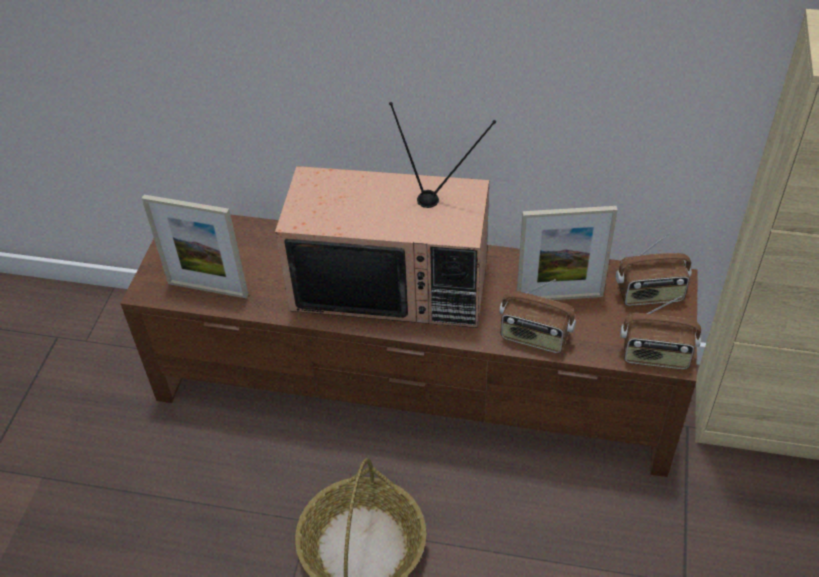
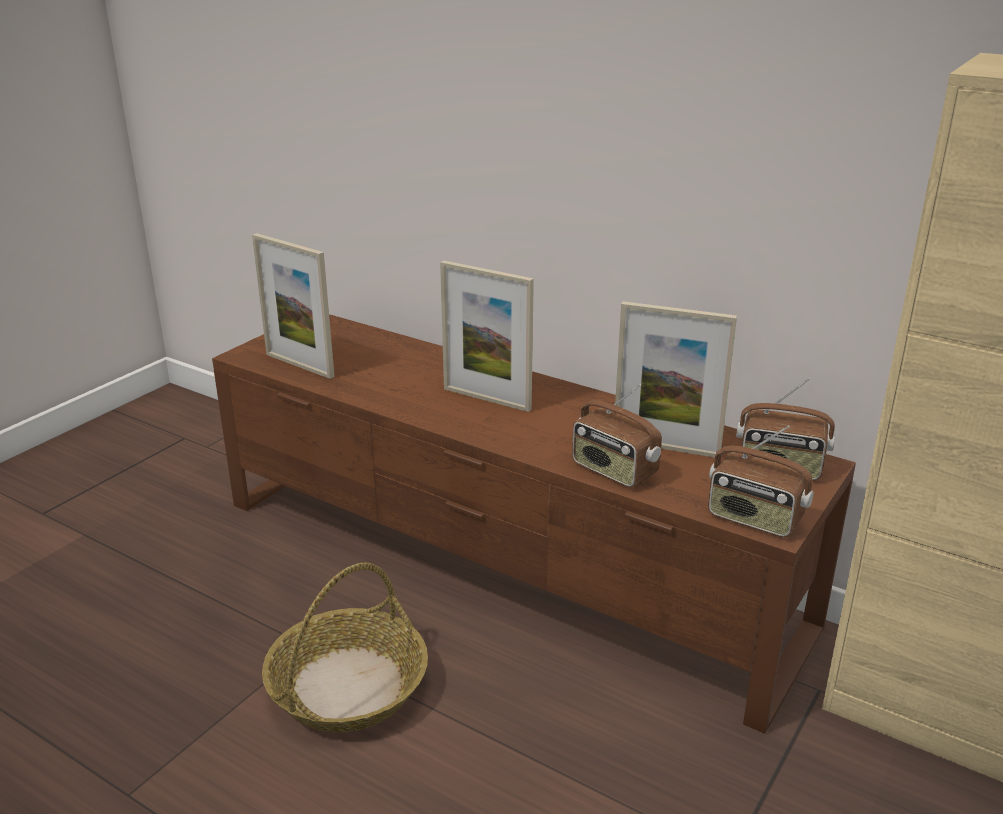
camera: 20 degrees right, 20 degrees down
television [275,102,496,328] -> picture frame [440,261,534,412]

